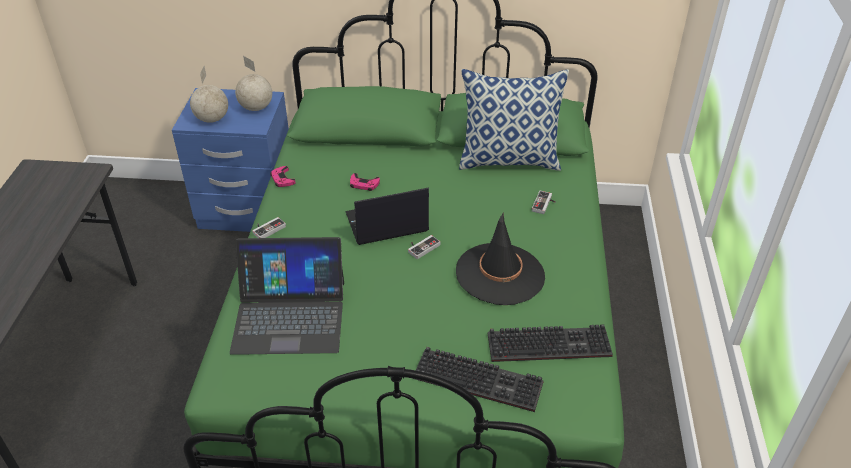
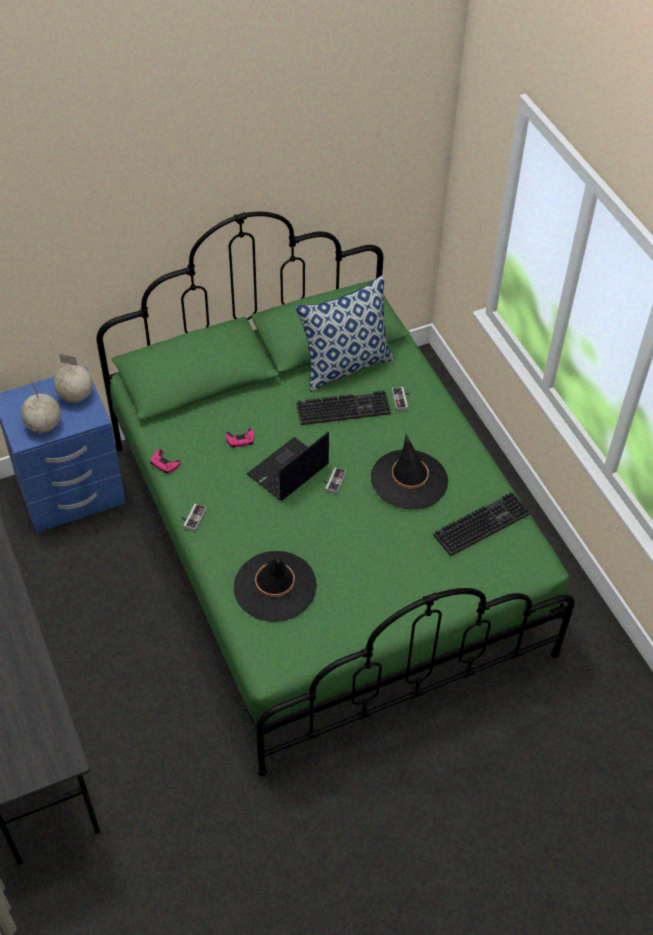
camera: 30 degrees left, 10 degrees up
laptop [230,237,344,355] -> black hat [234,551,317,622]
keyboard [416,347,544,412] -> keyboard moved to [297,390,391,425]

